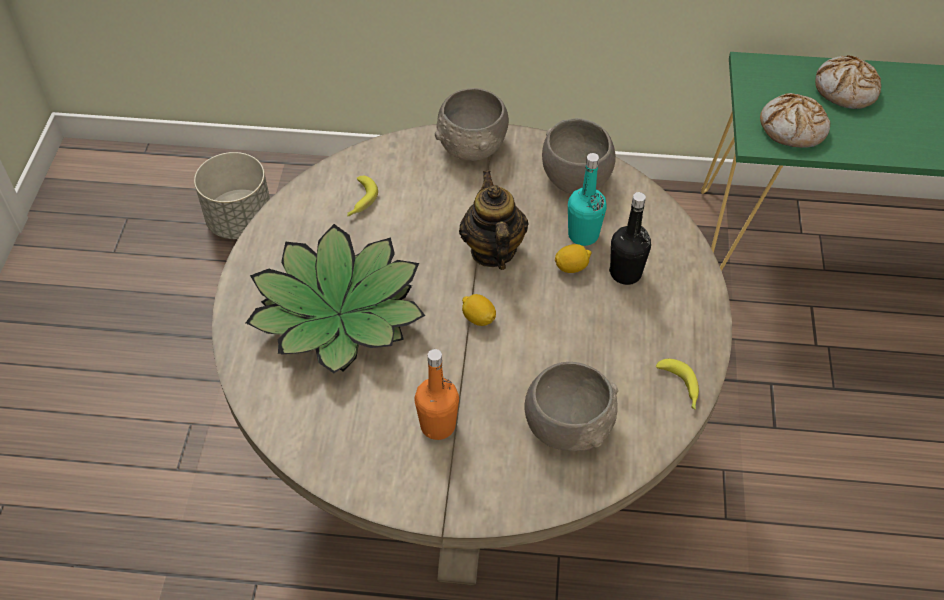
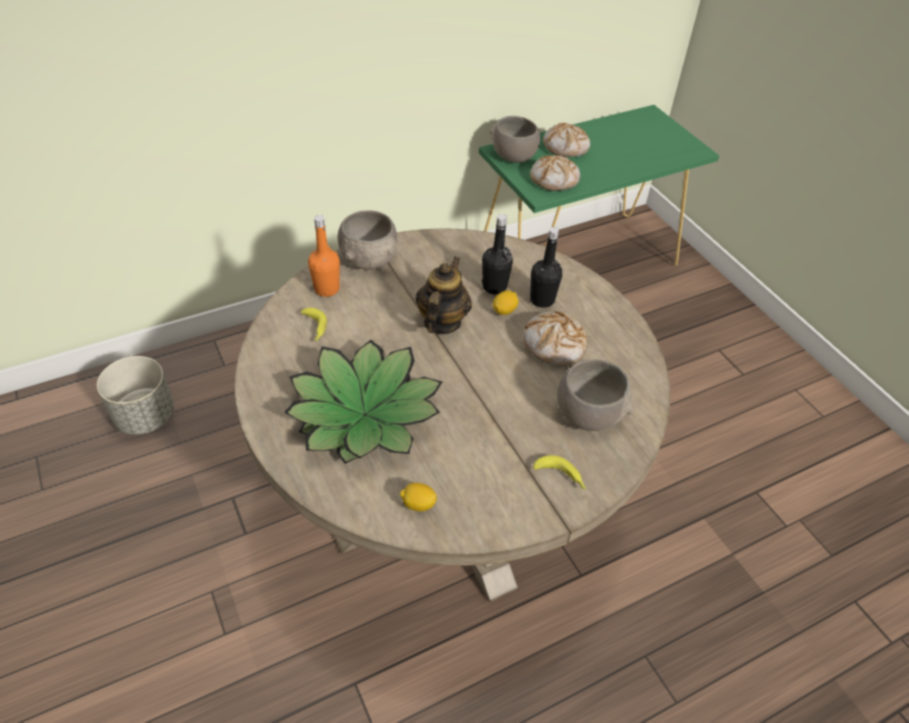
camera: 35 degrees left, 5 degrees down
orange bottle [414,349,459,440] -> orange bottle moved to [308,215,340,297]
teapot [459,171,528,270] -> teapot turned 60 degrees clockwise [416,256,472,334]
lemon [462,294,496,326] -> lemon moved to [400,483,437,511]
grey bowl [542,118,616,194] -> grey bowl moved to [490,116,540,163]
turquoise bottle [568,153,607,246] -> black bottle [482,214,513,295]
banana [656,359,699,410] -> banana moved to [533,455,586,489]
none -> bread [523,311,587,366]

